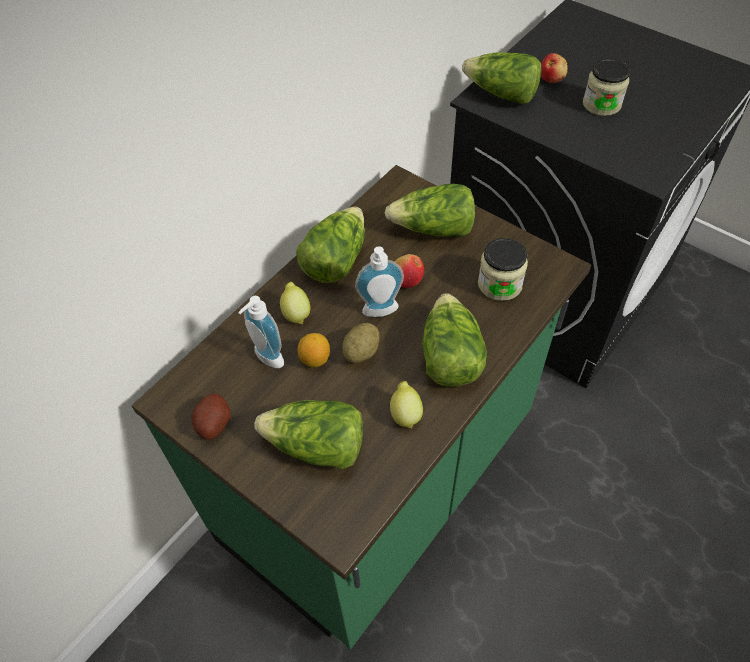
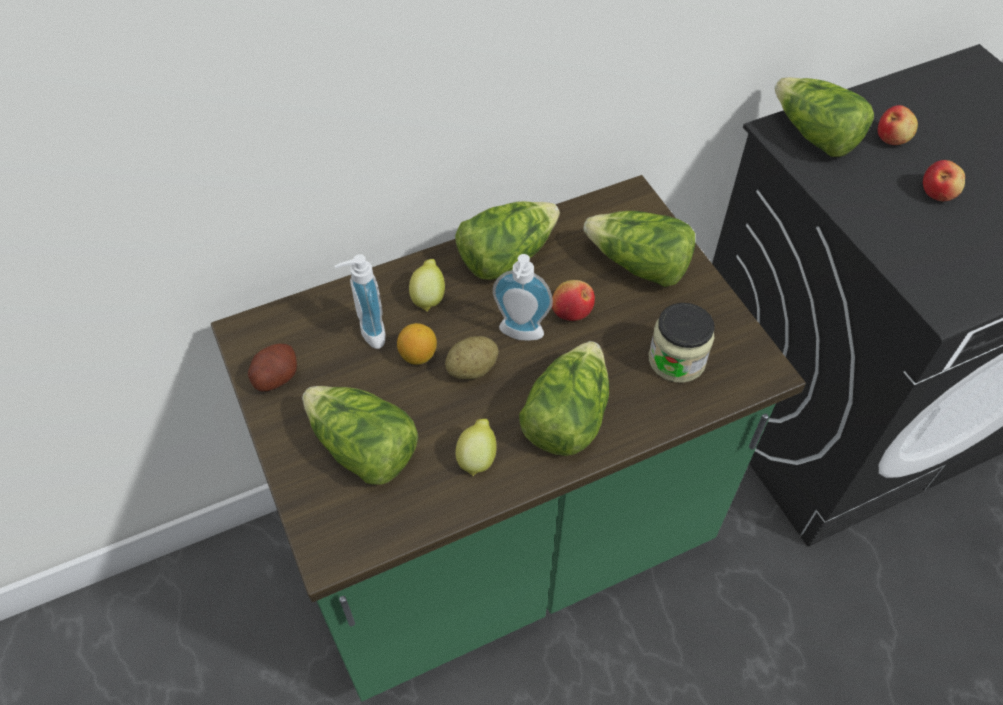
camera: 25 degrees right, 0 degrees up
jar [583,59,630,116] -> apple [923,160,965,202]

